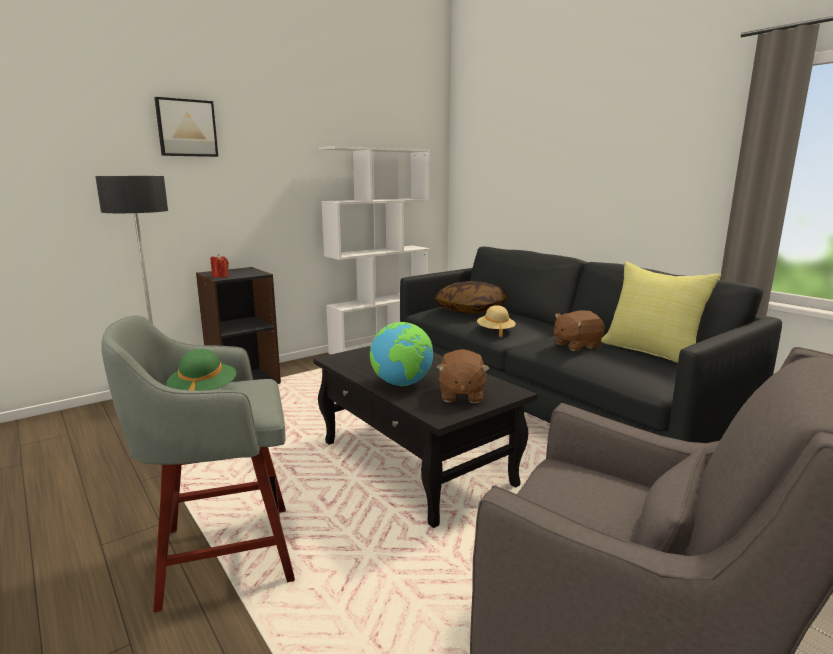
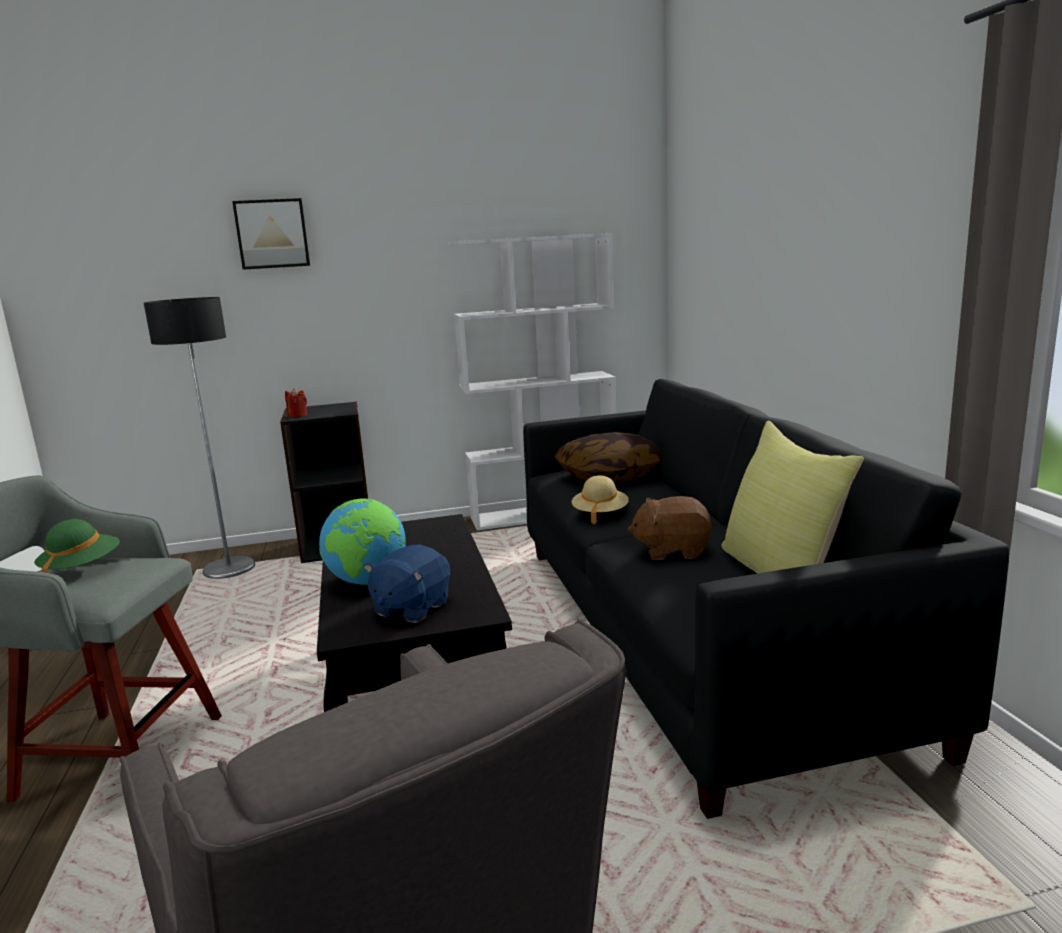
camera: 25 degrees right, 0 degrees up
brown plush toy [437,349,490,403] -> blue plush toy [364,544,450,623]

